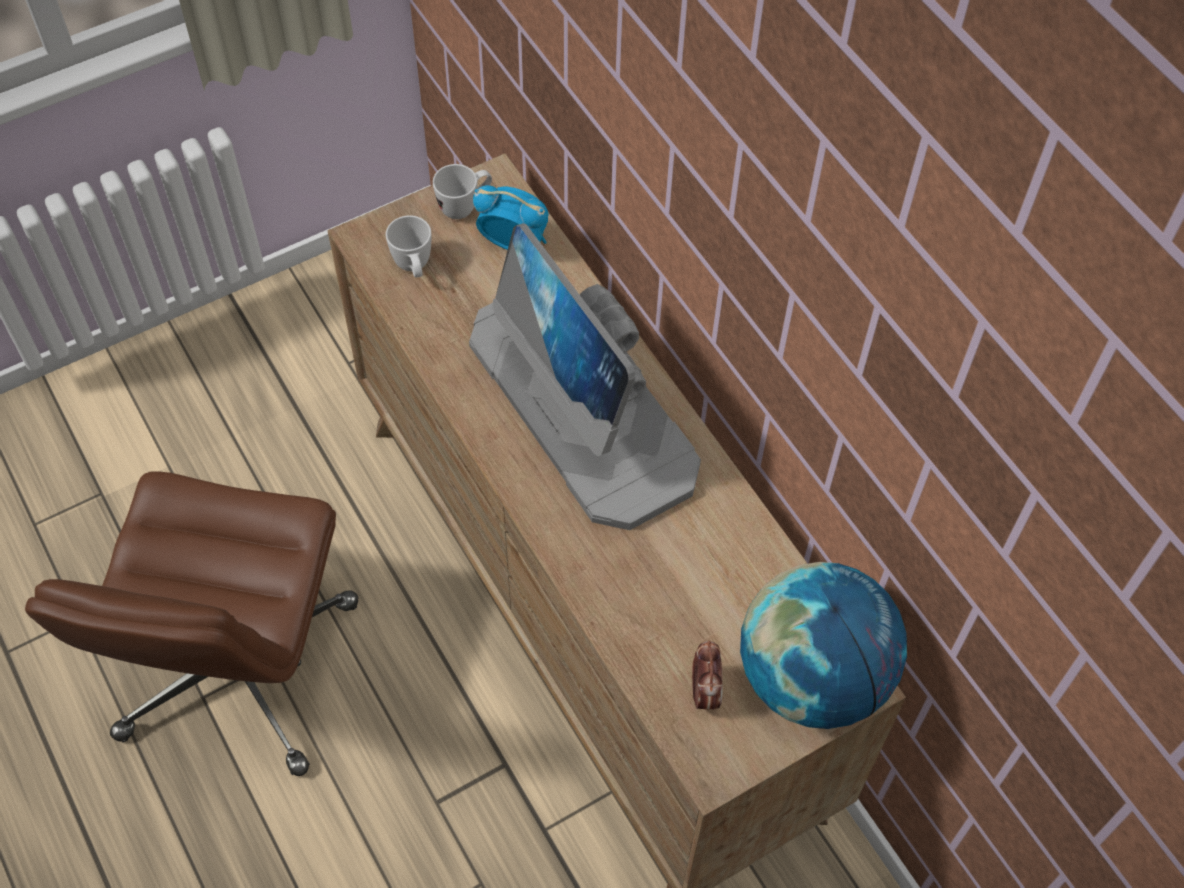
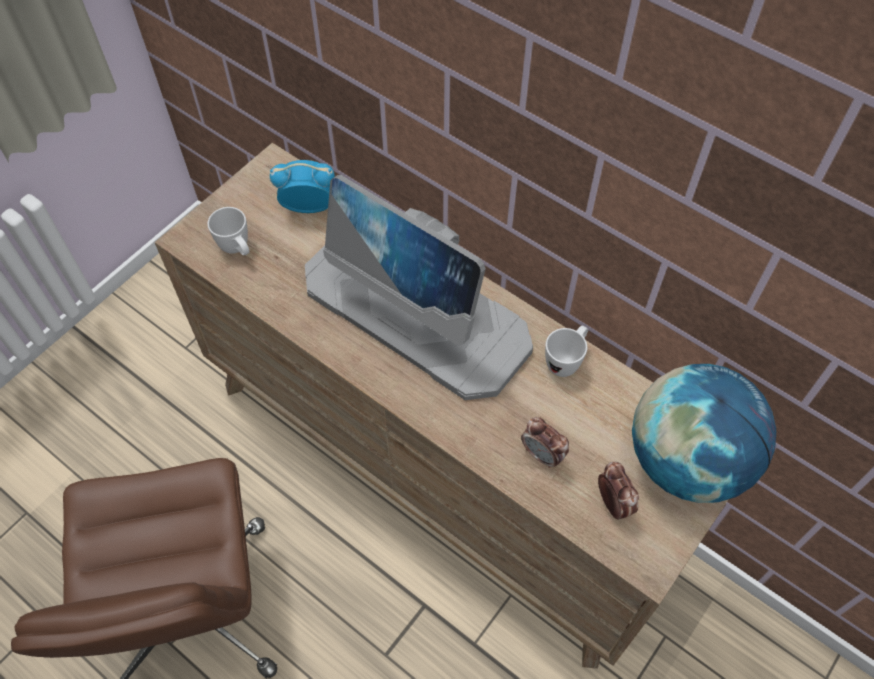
camera: 20 degrees left, 0 degrees up
white mug [433,164,492,219] -> white mug moved to [545,326,588,377]
none -> alarm clock [521,417,569,468]

